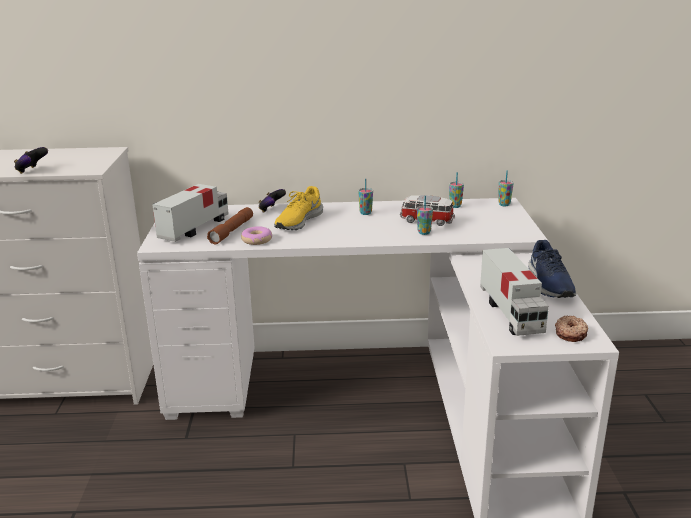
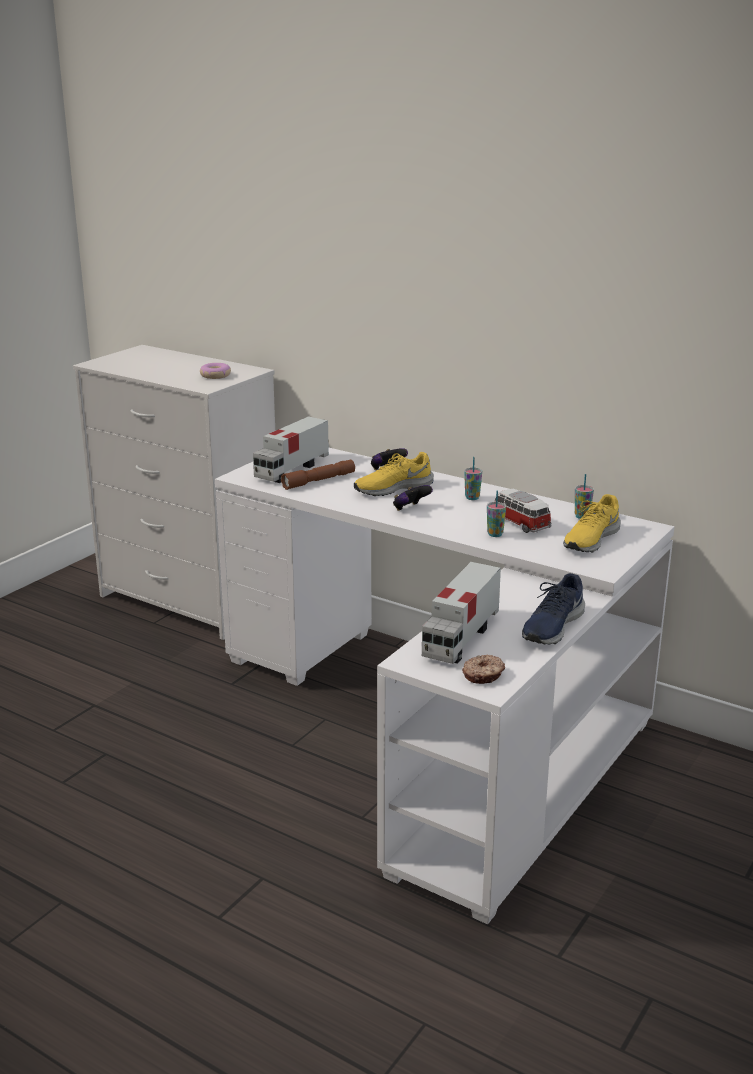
camera: 35 degrees right, 0 degrees up
game controller [14,147,48,174] -> game controller moved to [393,485,433,511]
toy truck [152,184,229,242] -> toy truck turned 150 degrees clockwise [253,416,329,483]
donut [241,226,272,245] -> donut moved to [200,363,231,379]
cup [498,171,514,206] -> none
none -> yellow shoe [563,494,621,552]

